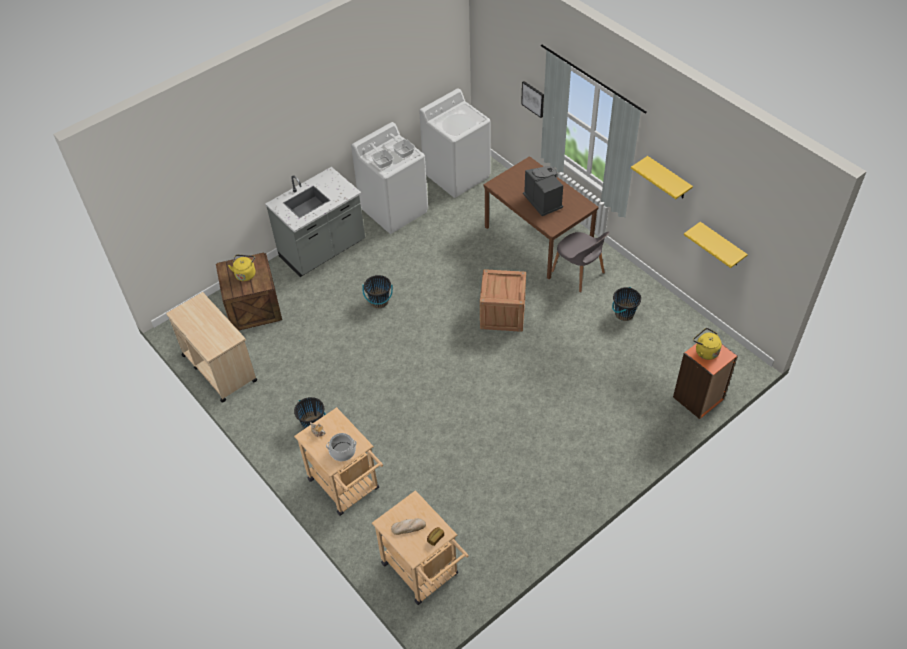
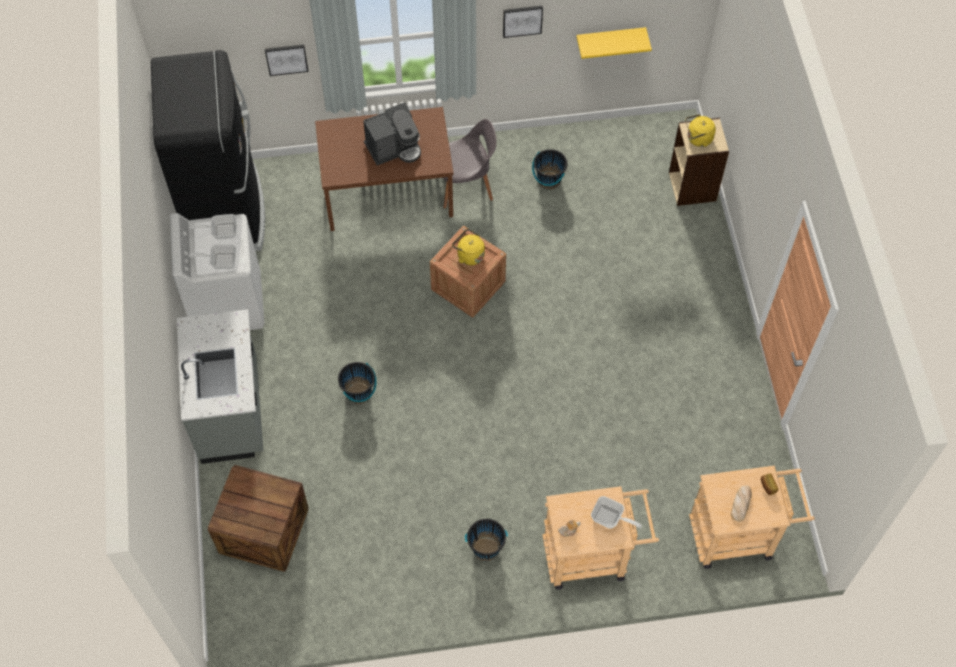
camera: 60 degrees left, 10 degrees up
beige cart [166,292,258,402] -> none
yellow kettle [228,255,256,281] -> yellow kettle moved to [452,229,485,265]
cooking pot [326,433,357,461] -> frying pan [591,496,642,529]
white washing machine [419,88,490,198] -> black fridge [151,50,265,251]
coffee machine [523,166,563,216] -> coffee machine turned 150 degrees clockwise [363,102,421,165]
yellow shelf [631,156,693,199] -> picture [503,5,543,38]
orange bookcase [673,343,738,419] -> beige bookcase [669,118,729,206]

